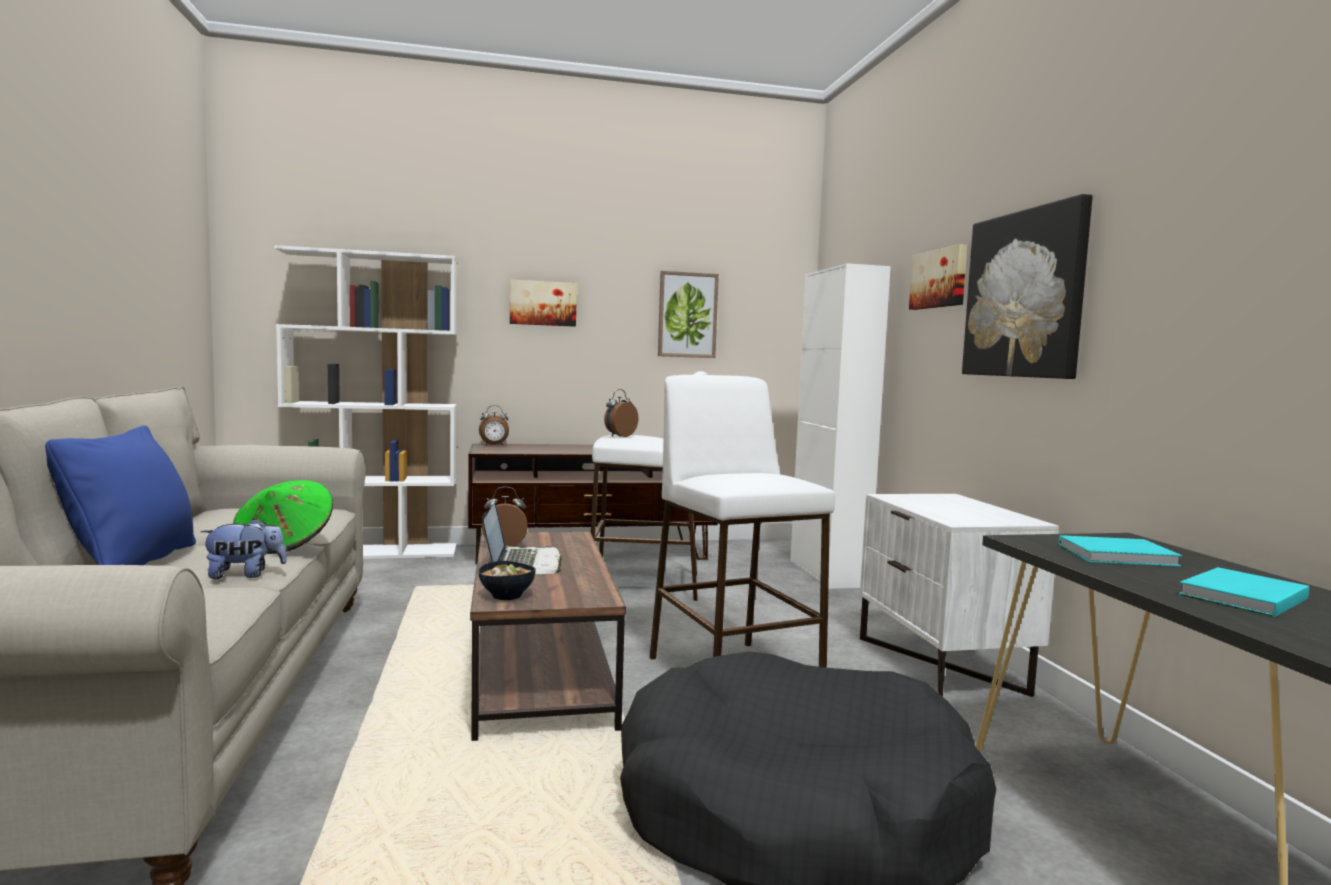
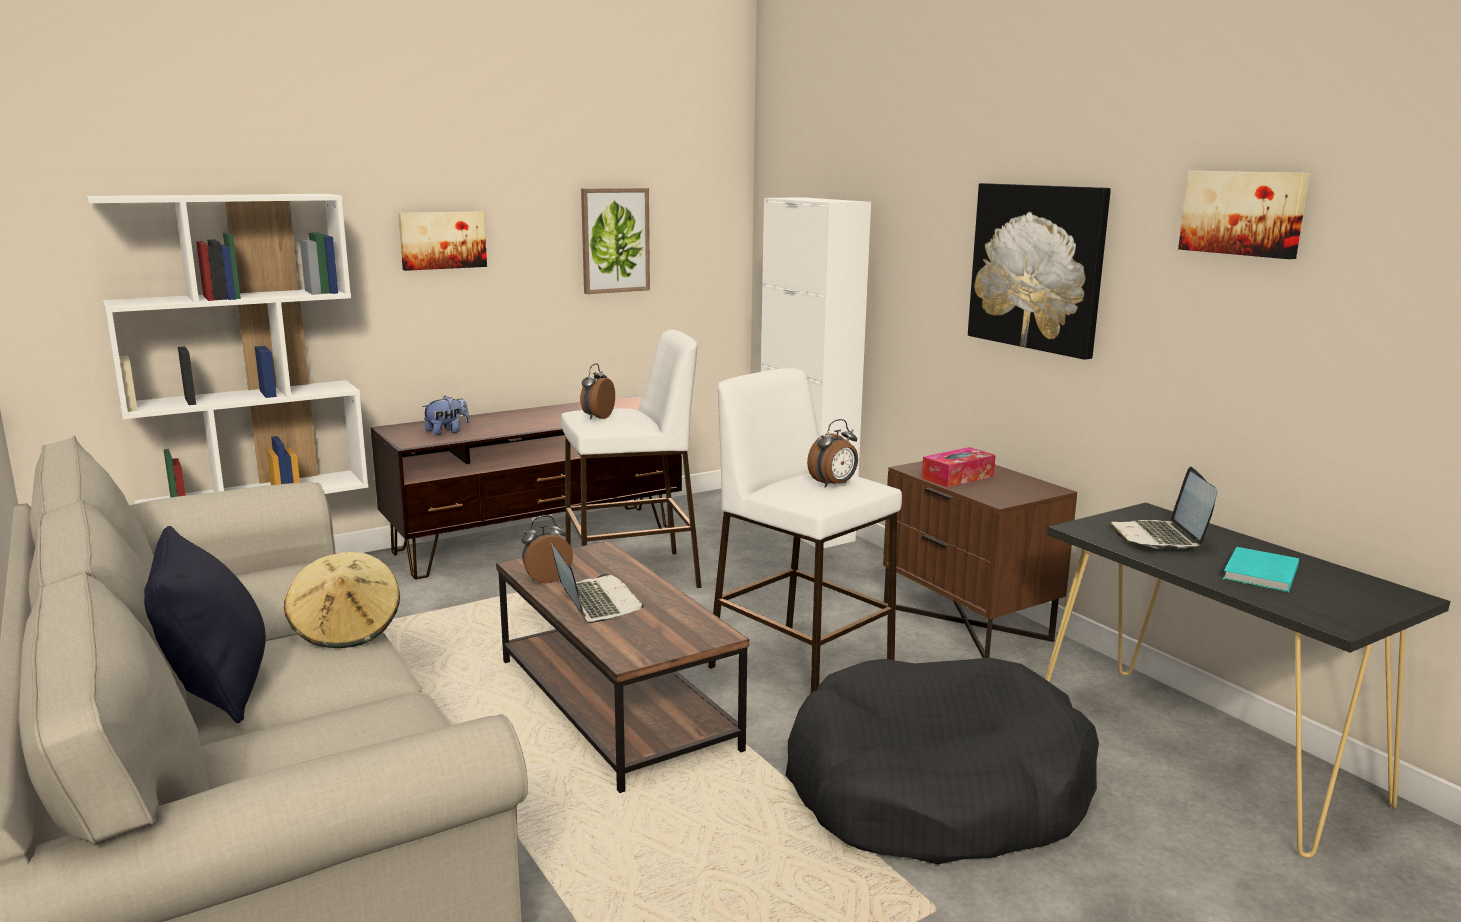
camera: 20 degrees left, 10 degrees up
blue pillow [45,426,196,565] -> black pillow [144,526,266,723]
plush toy [200,518,287,579] -> plush toy moved to [422,396,470,435]
green hat [233,480,333,554] -> beige hat [284,552,400,648]
alarm clock [479,405,509,445] -> alarm clock moved to [807,419,858,488]
bowl [479,561,536,600] -> none
white nightstand [860,494,1059,697] -> brown nightstand [883,461,1077,658]
picture [909,244,967,310] -> picture moved to [1178,171,1310,259]
turquoise book [1058,535,1182,567] -> laptop [1108,467,1217,549]
none -> tissue box [922,447,996,488]

